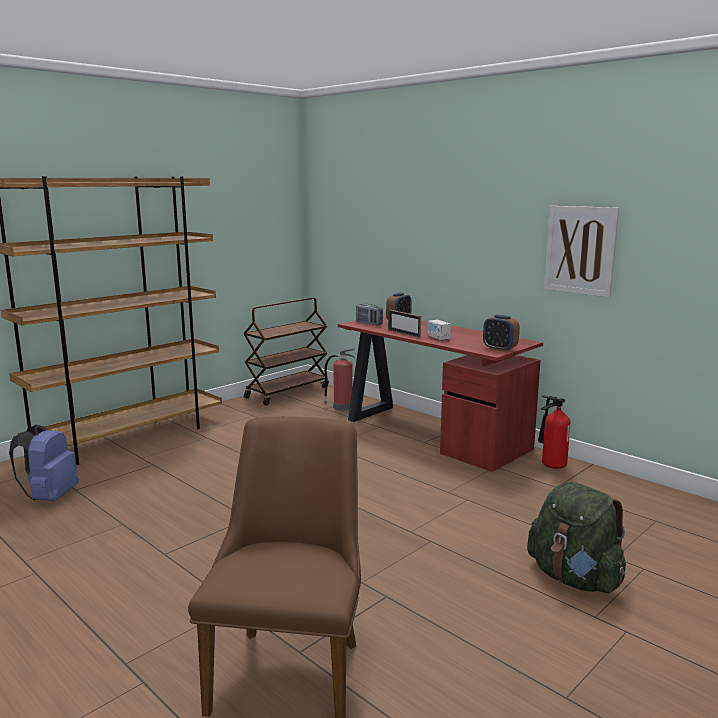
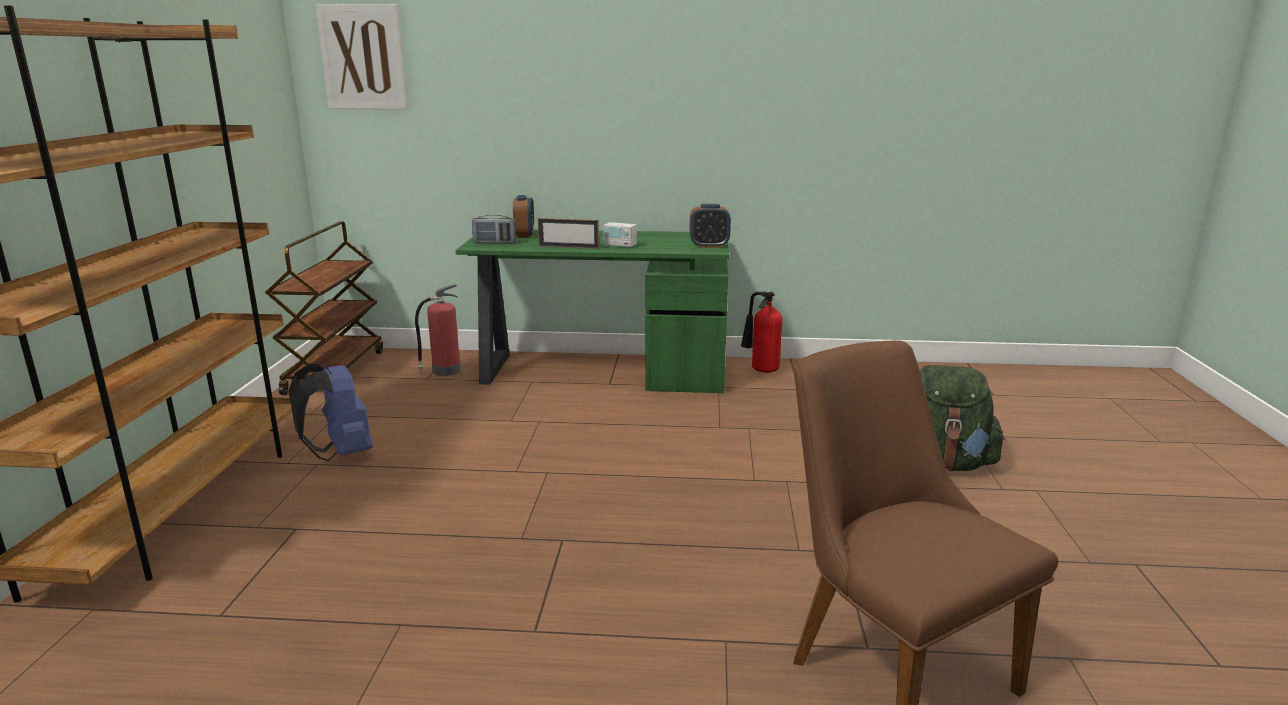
camera: 40 degrees left, 5 degrees up
blue backpack [9,425,79,501] -> blue backpack moved to [289,362,373,461]
red desk [338,314,543,472] -> green desk [455,230,729,393]
picture [544,206,619,298] -> picture moved to [315,4,408,109]

